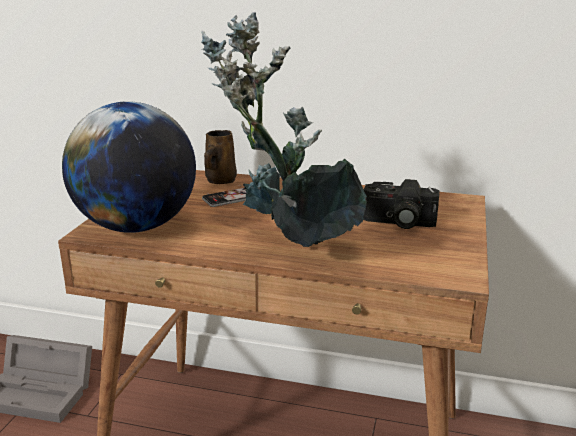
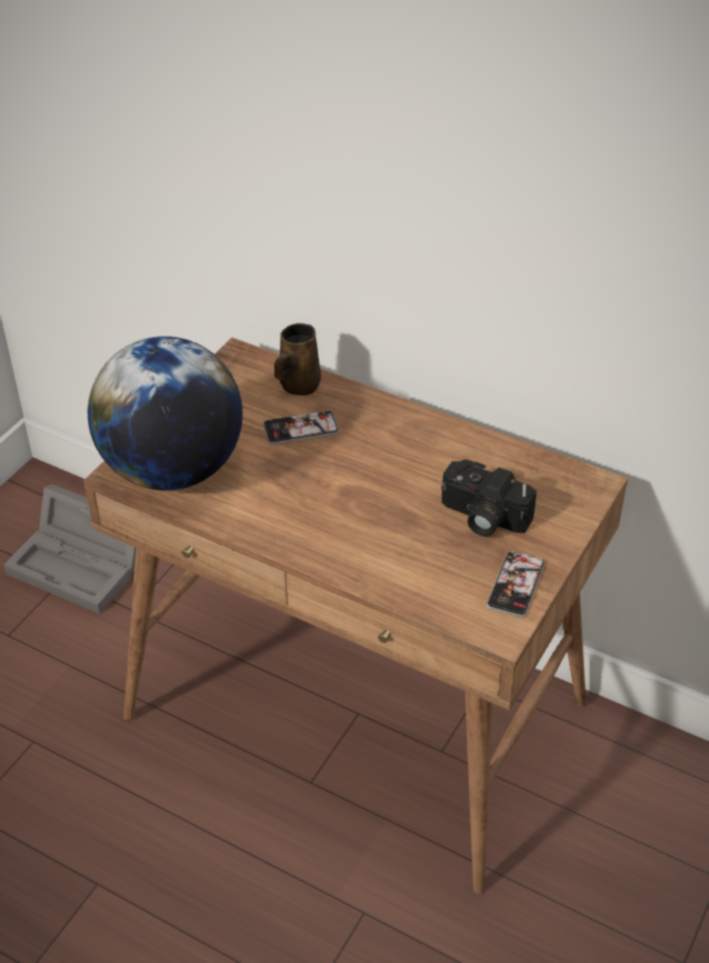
camera: 15 degrees right, 20 degrees up
potted plant [201,12,367,247] -> none
none -> phone [487,551,545,617]

